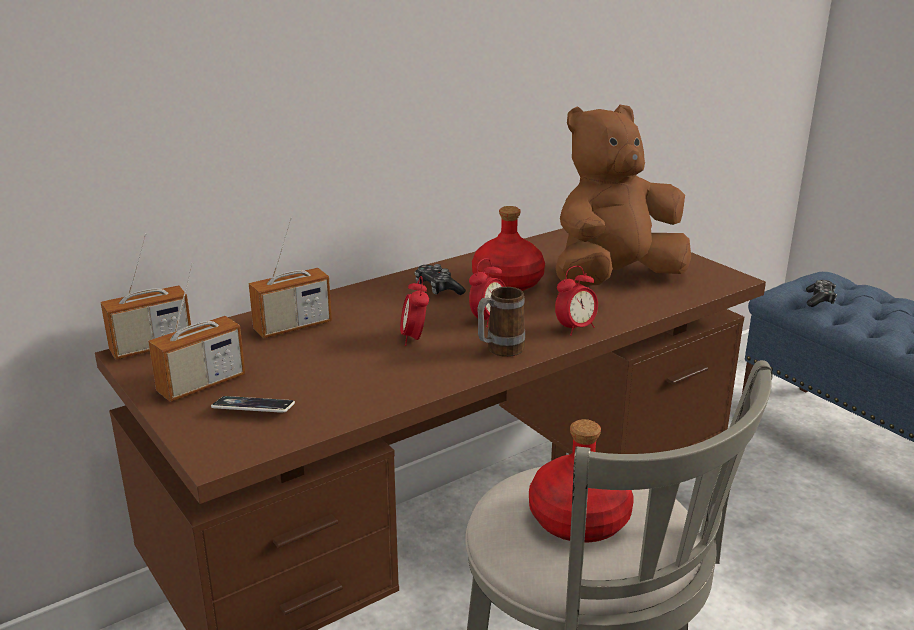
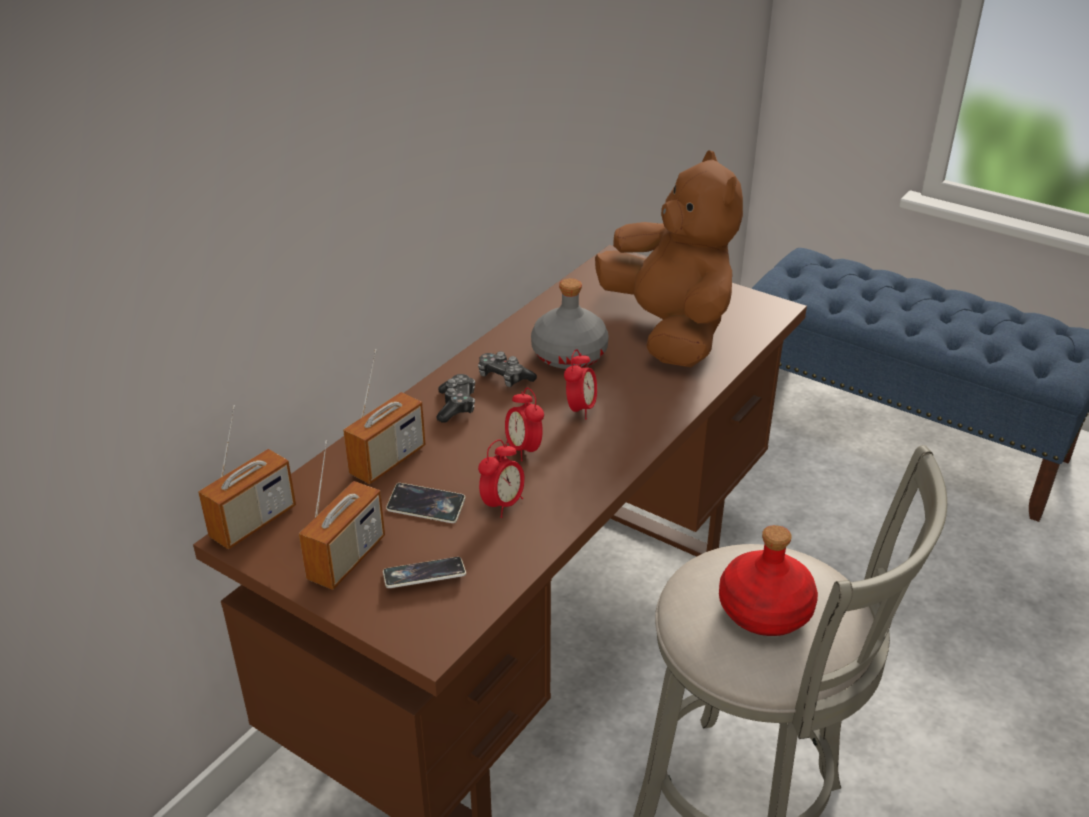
camera: 20 degrees left, 10 degrees up
red bottle [472,206,545,291] -> grey bottle [531,278,609,369]
mug [477,287,525,357] -> none
brown plush toy [555,105,691,286] -> brown plush toy turned 120 degrees clockwise [595,150,743,367]
alarm clock [555,266,598,336] -> alarm clock moved to [478,439,525,518]
game controller [806,280,837,307] -> game controller moved to [437,374,475,423]
none -> phone [386,483,465,523]

